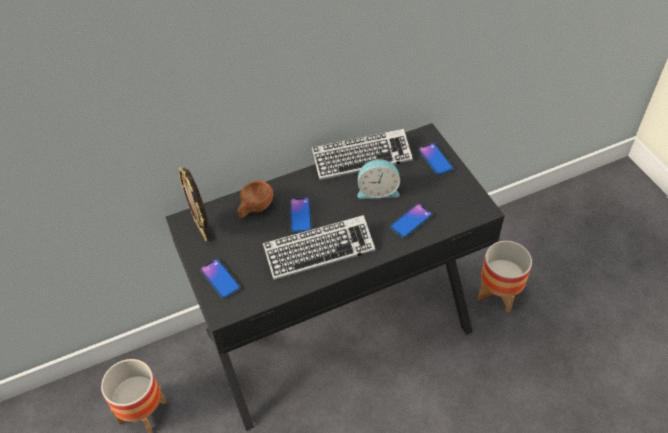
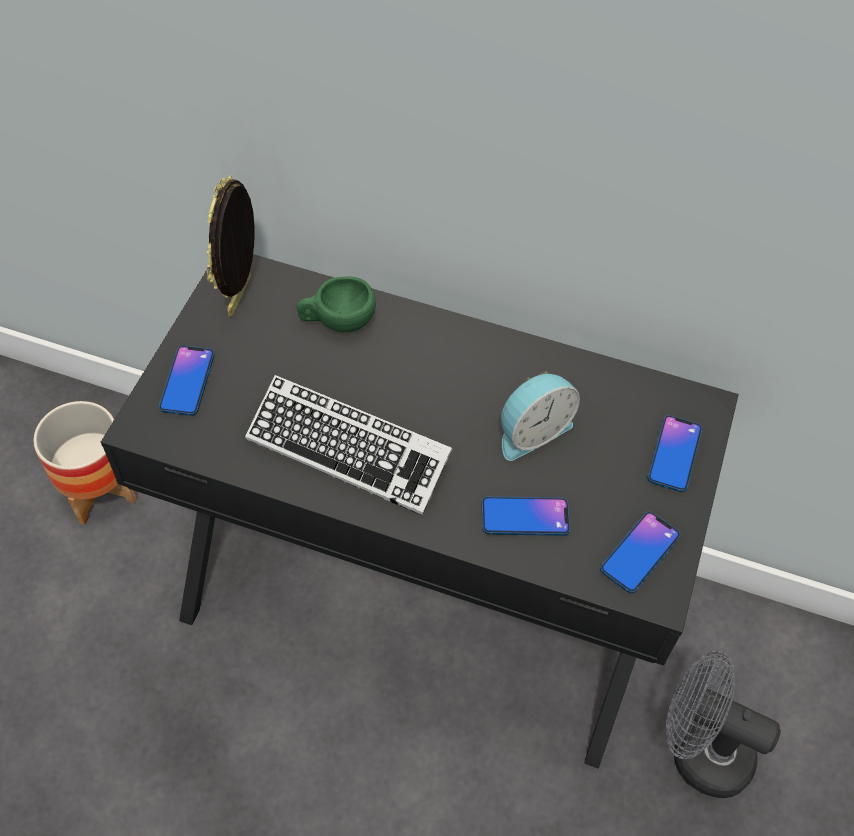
camera: 40 degrees right, 5 degrees up
brown cup [238,180,273,218] -> green cup [296,276,376,332]
phone [290,197,312,233] -> phone moved to [600,512,681,593]
keyboard [311,129,413,180] -> none
alarm clock [357,159,400,199] -> alarm clock turned 75 degrees counterclockwise [501,371,580,461]
planter [478,241,532,313] -> grey fan [666,651,781,798]

